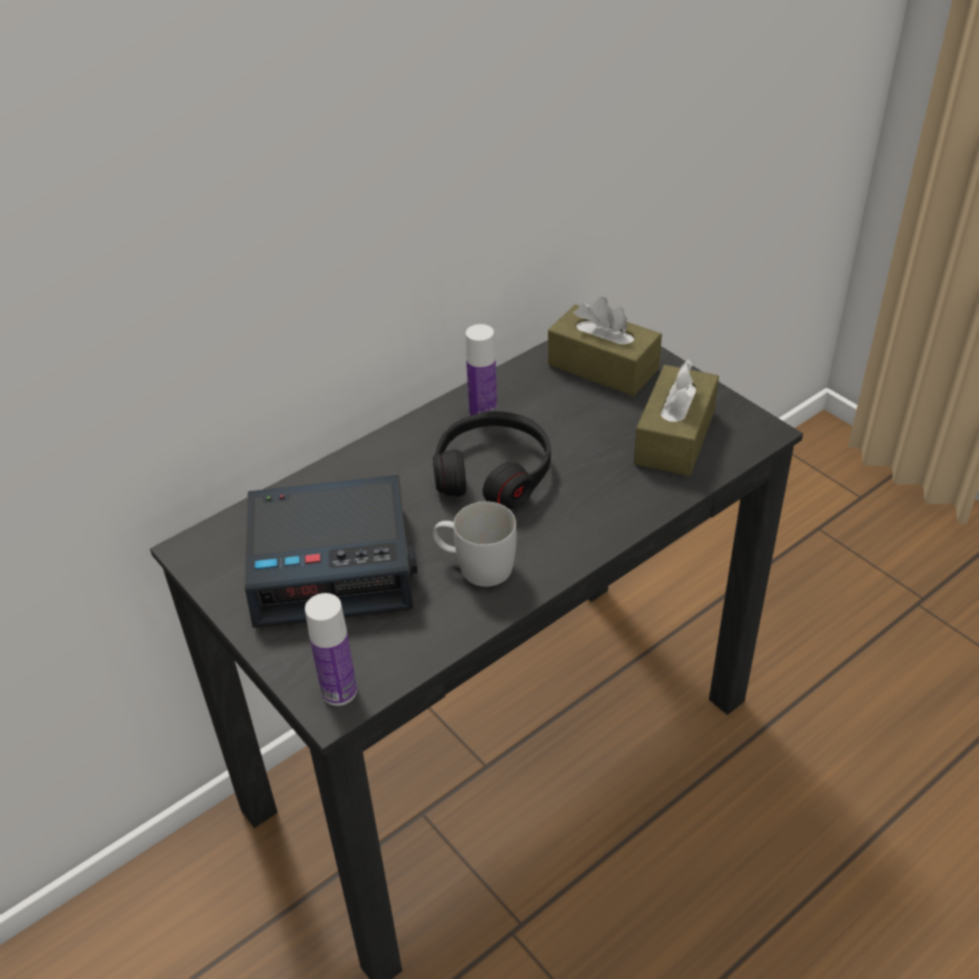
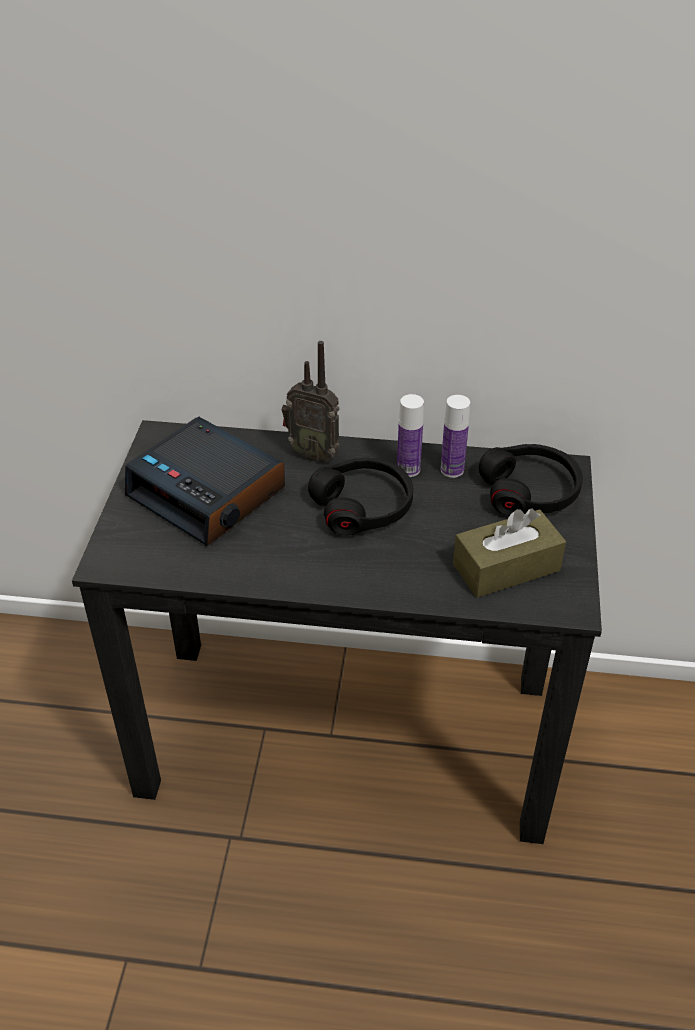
camera: 45 degrees right, 0 degrees up
bottle [305,593,357,706] -> bottle moved to [441,395,470,478]
white mug [433,501,517,587] -> none
brown tissue box [548,297,662,396] -> black headphones [479,444,583,516]
none -> radio [282,341,340,463]

